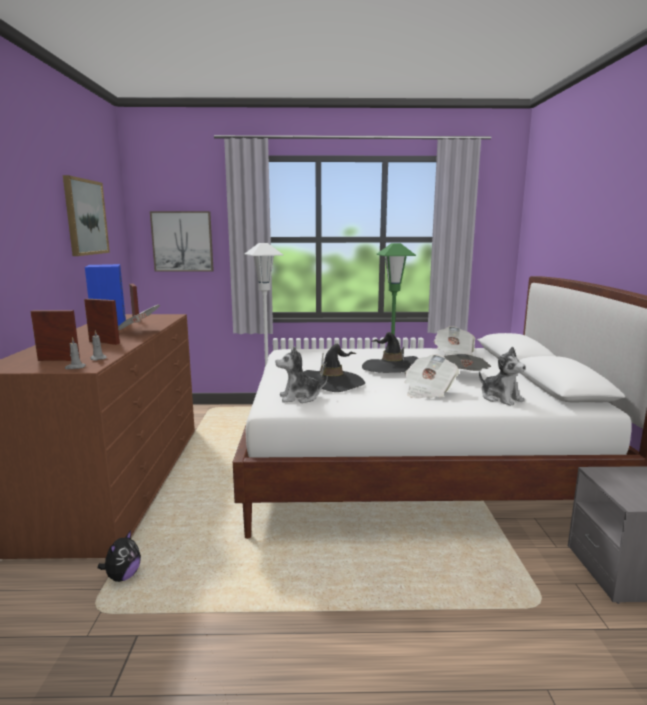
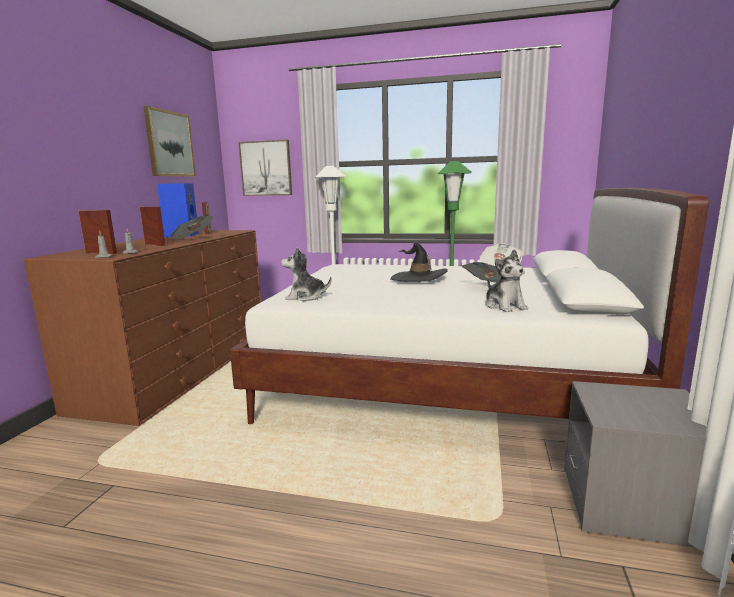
camera: 15 degrees right, 0 degrees up
plush toy [97,530,141,582] -> none
black hat [304,344,365,392] -> none
newspaper [404,354,459,398] -> none

